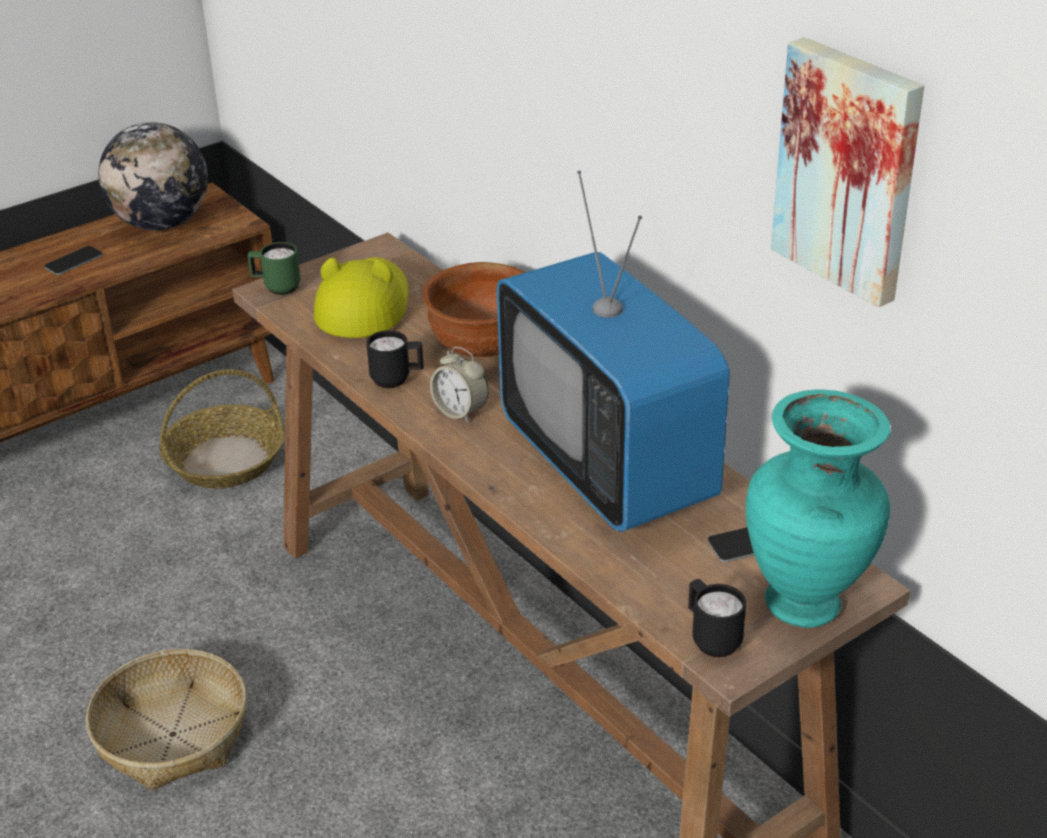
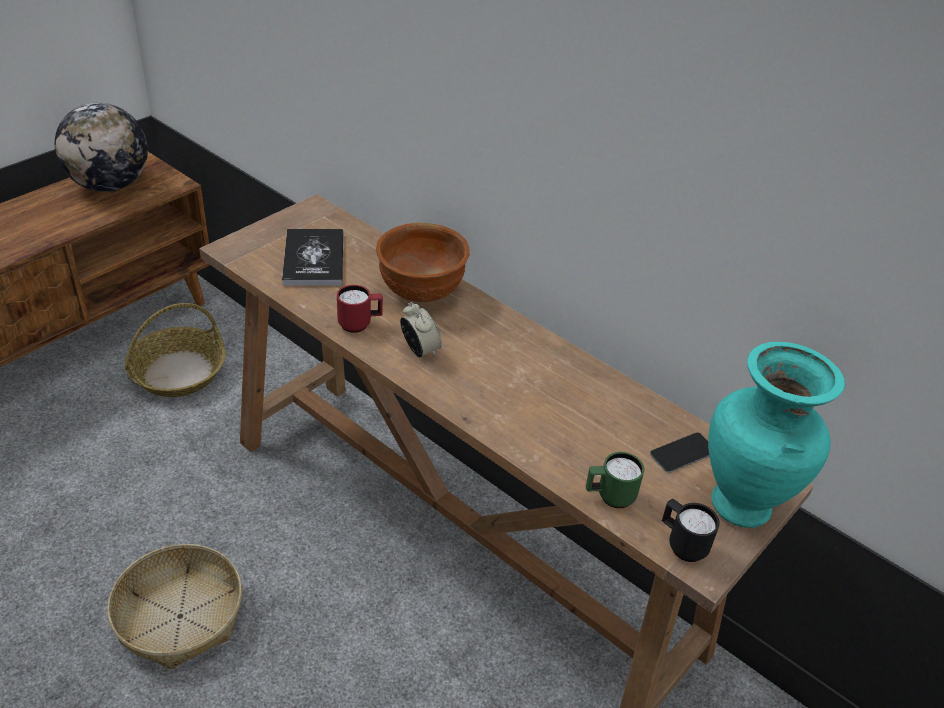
camera: 15 degrees left, 5 degrees up
phone [44,246,103,275] -> none
green mug [247,242,301,295] -> green mug moved to [586,452,644,508]
yellow hat [314,257,409,338] -> book [282,229,343,286]
black mug [366,330,424,388] -> red mug [337,285,383,333]
alarm clock [430,347,488,423] -> alarm clock turned 150 degrees counterclockwise [400,302,442,358]
television [497,171,730,532] -> none
picture [771,37,924,307] -> none

